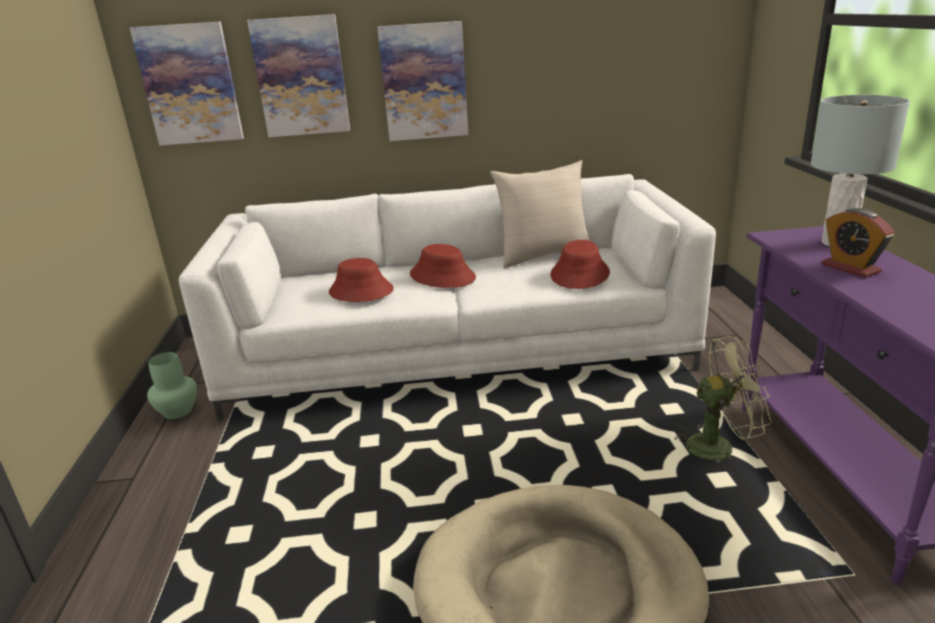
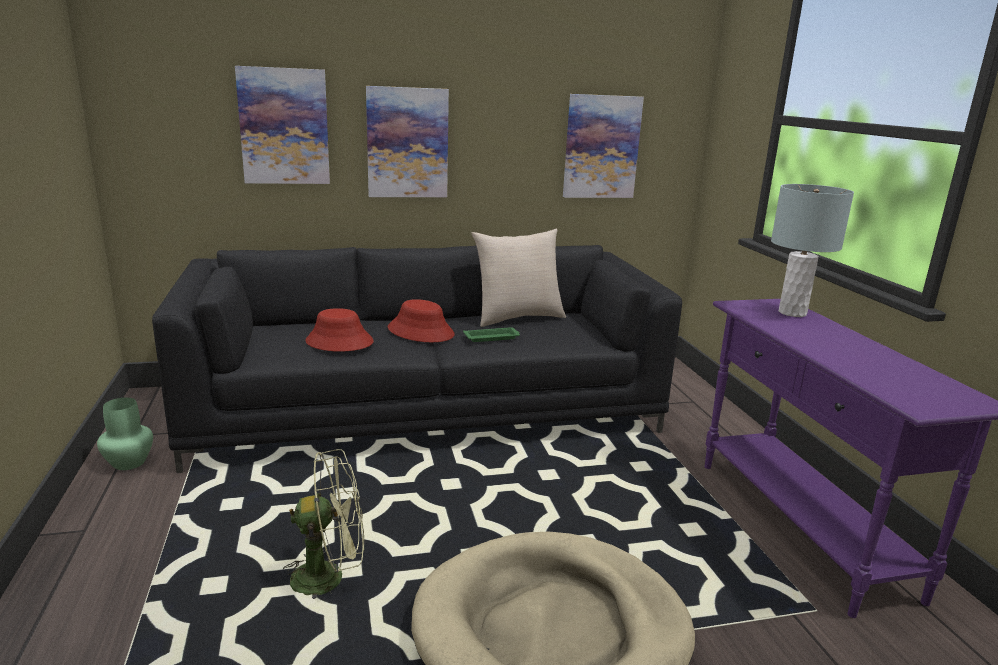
camera: 10 degrees left, 5 degrees down
picture [130,21,244,146] -> picture moved to [563,94,644,198]
white sofa [179,174,716,421] -> black sofa [152,245,682,473]
red hat [550,240,610,289] -> none
green fan [675,336,772,463] -> green fan moved to [283,449,364,599]
alarm clock [822,208,895,278] -> none
none -> green tray [463,327,520,342]

